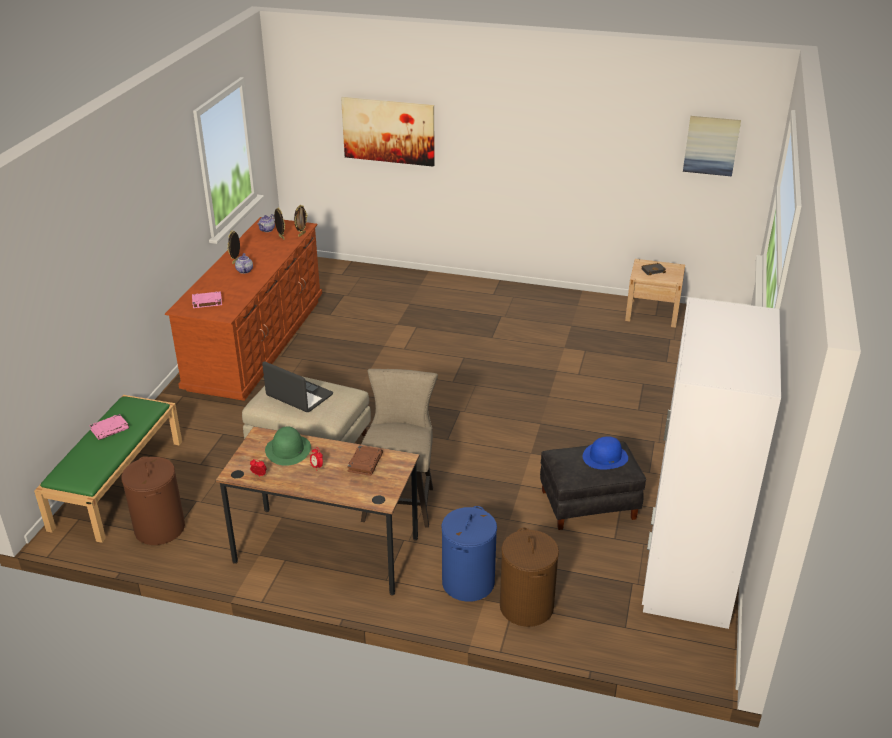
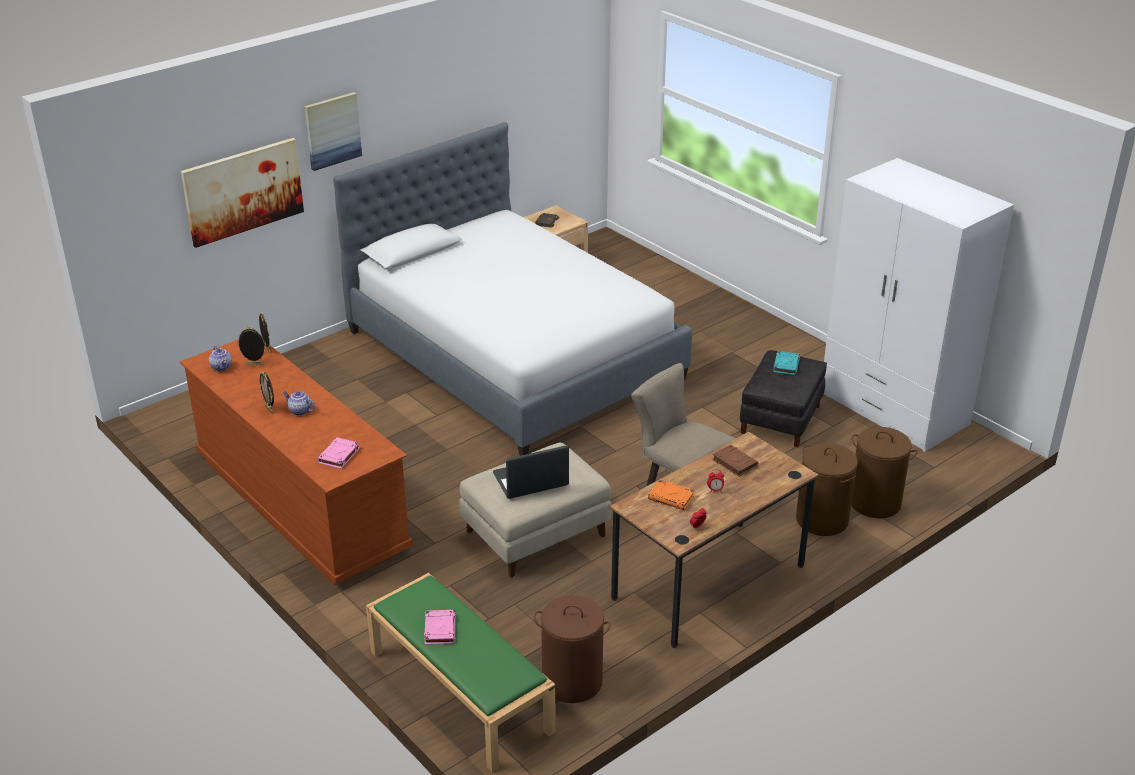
camera: 55 degrees left, 0 degrees up
green hat [265,426,311,466] -> orange book [648,480,695,510]
blue laundry basket [442,506,497,602] -> brown laundry basket [796,443,858,536]
blue hat [583,436,628,470] -> turquoise book [773,351,800,375]
picture [683,116,741,176] -> picture moved to [304,92,362,171]
none -> bed [333,122,692,456]

